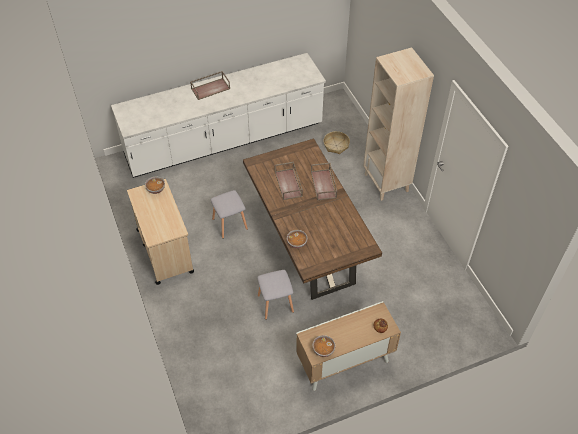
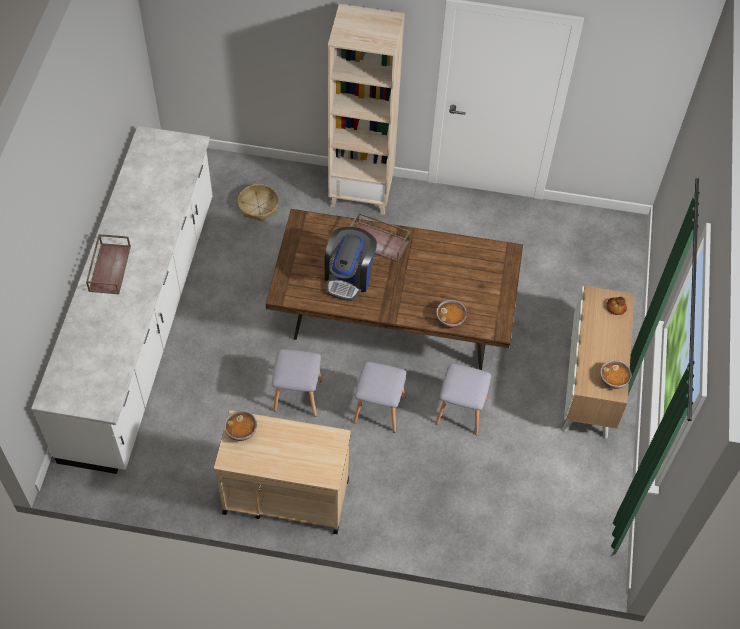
camera: 60 degrees left, 5 degrees up
brown tray [275,161,303,200] -> coffee machine [325,227,377,301]
none -> grey stool [353,362,406,433]

